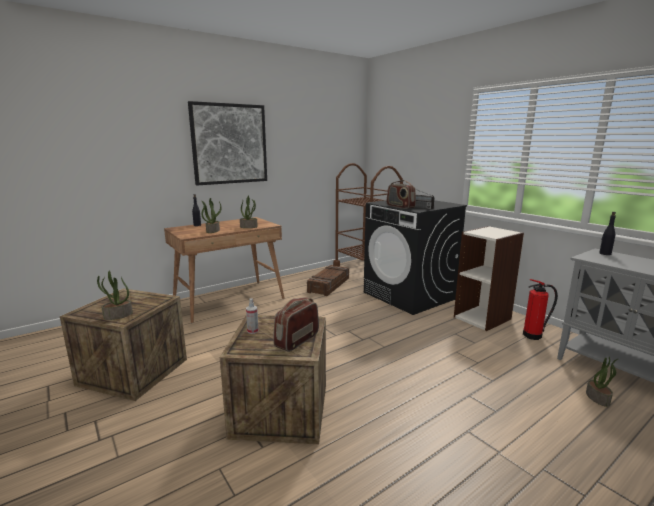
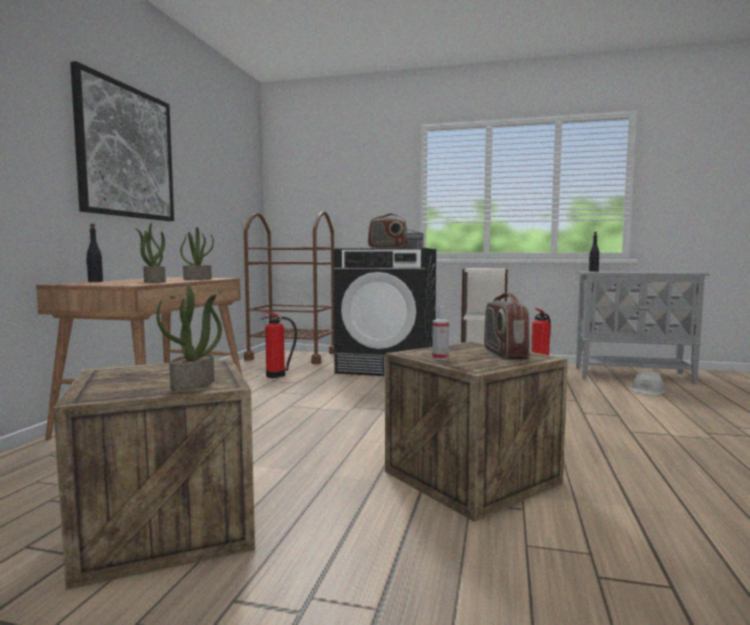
camera: 40 degrees left, 10 degrees down
crate [307,265,349,296] -> fire extinguisher [261,310,297,378]
potted plant [586,357,619,407] -> white hard hat [631,370,665,396]

